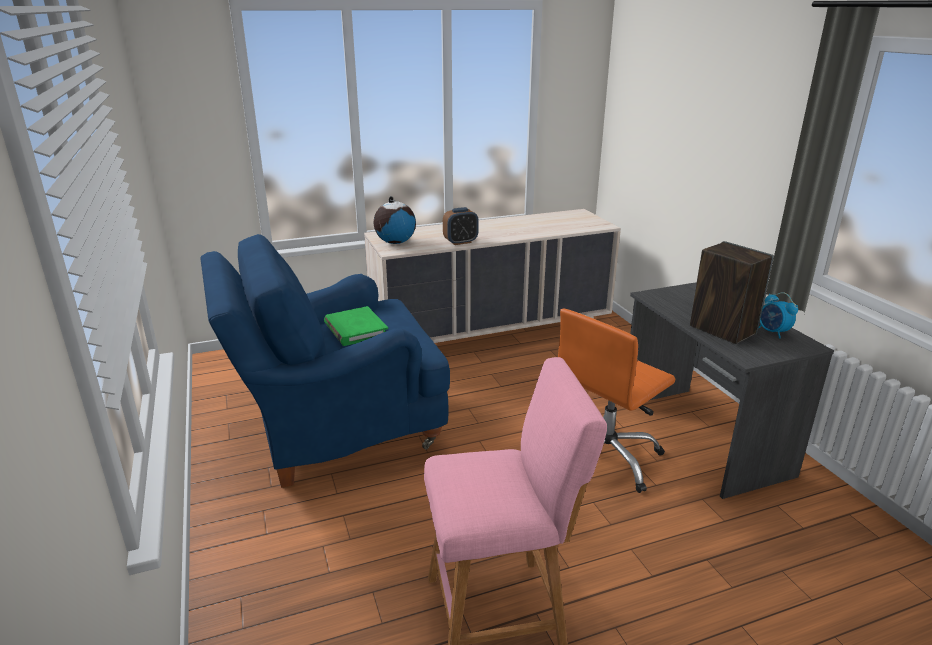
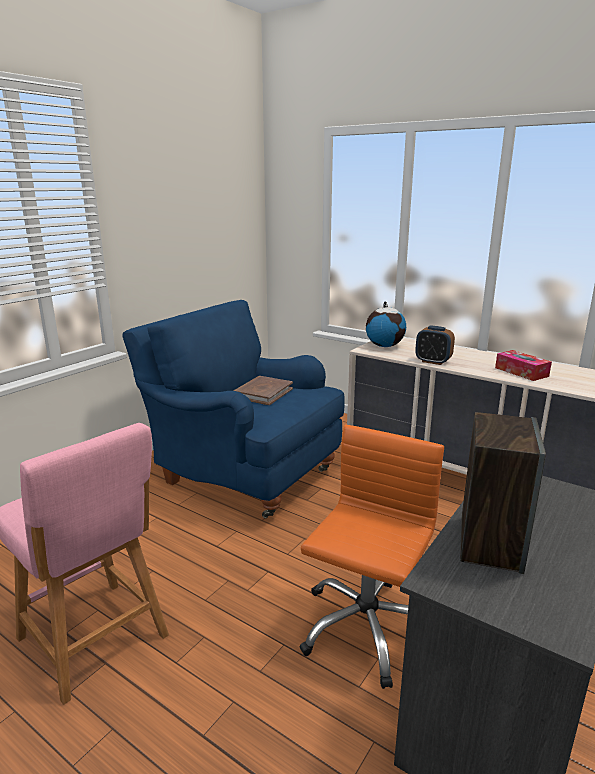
camera: 55 degrees right, 5 degrees down
green book [324,306,388,346] -> brown book [234,376,293,405]
orange office chair [558,309,675,493] -> orange office chair turned 105 degrees clockwise [299,425,444,689]
alarm clock [759,292,798,338] -> none
none -> tissue box [495,350,552,381]

